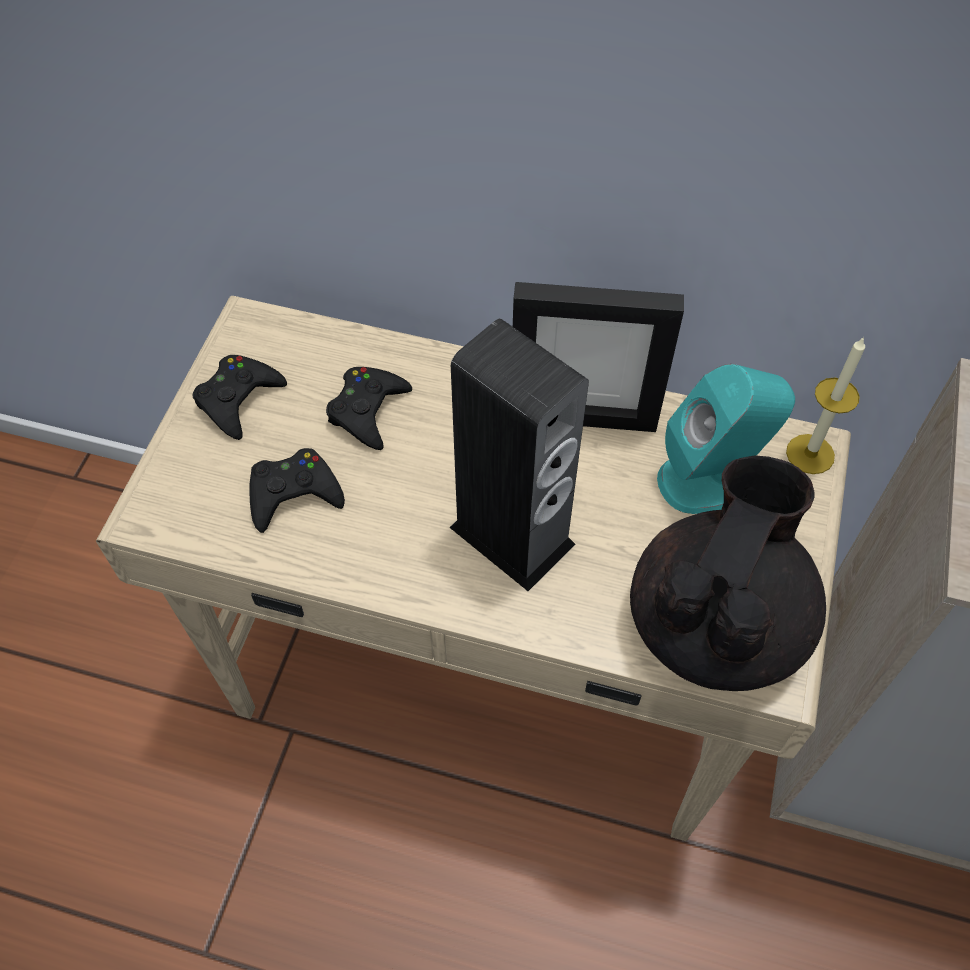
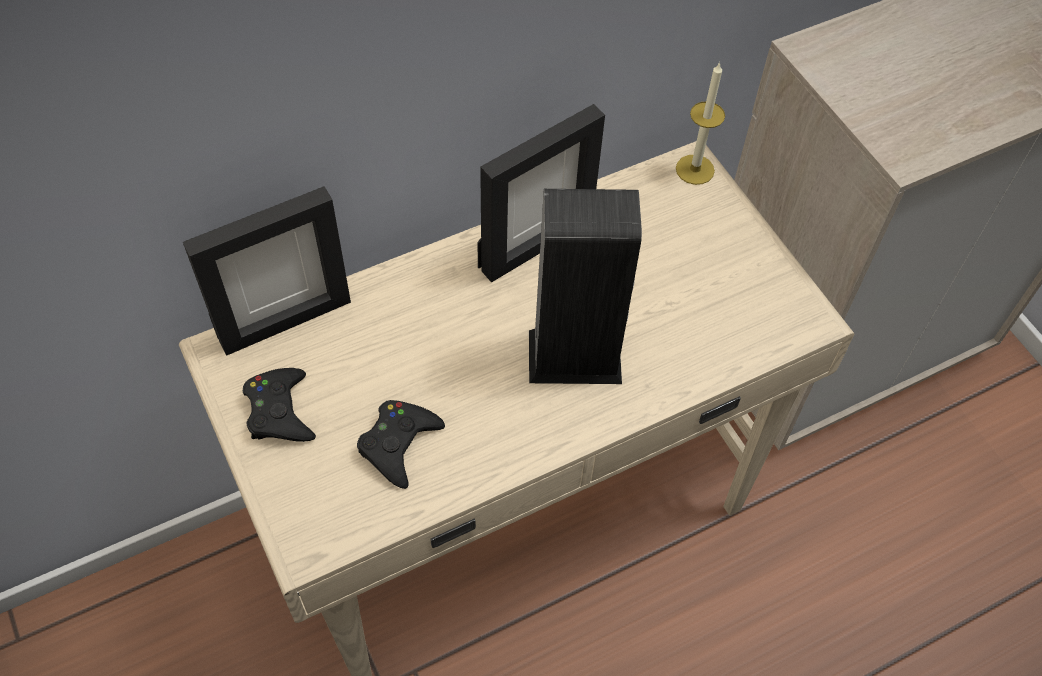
camera: 45 degrees left, 0 degrees up
black game controller [326,367,412,450] -> none
black teapot [630,455,826,691] -> none
turquoise speaker [657,364,795,514] -> none
none -> picture frame [183,186,351,356]

